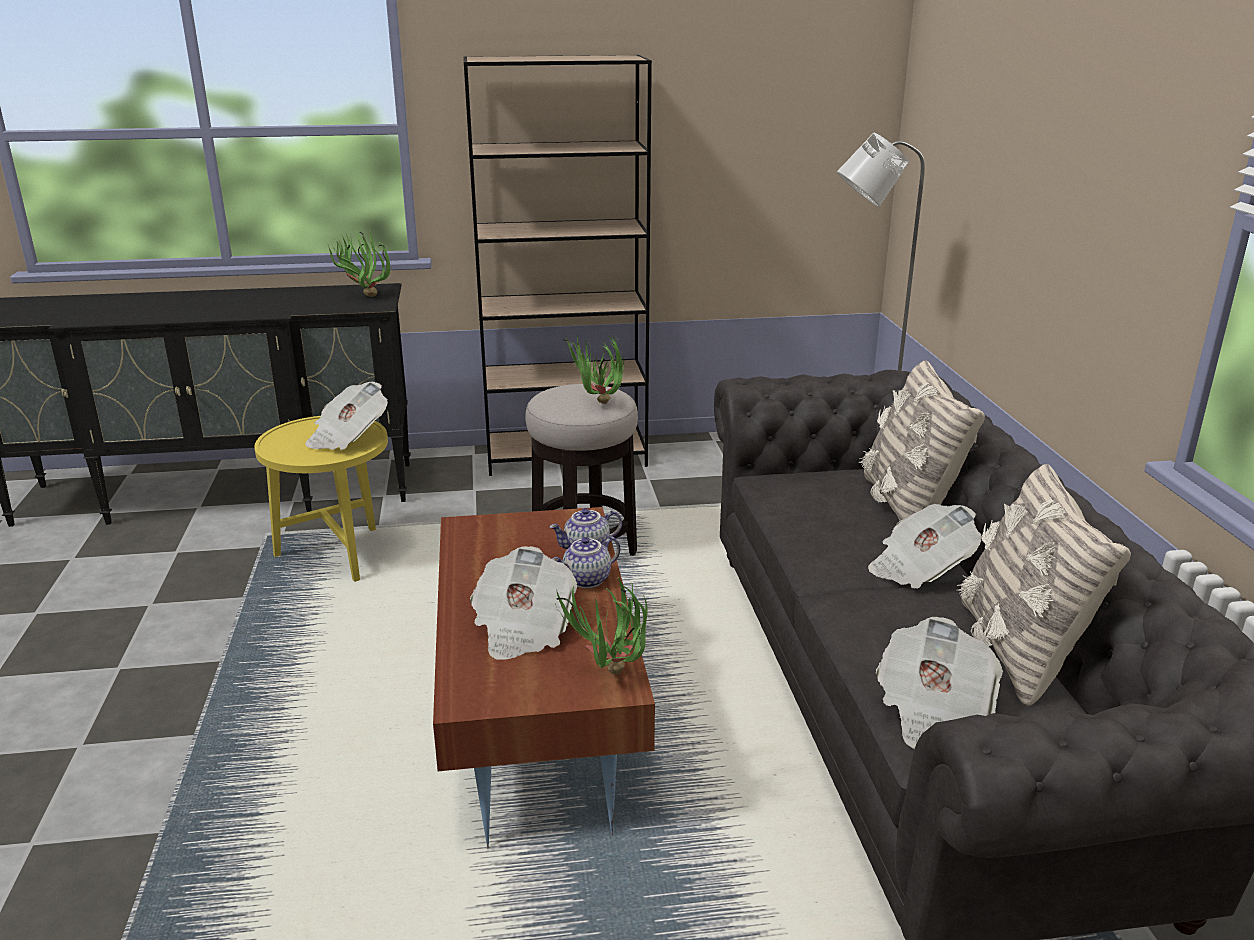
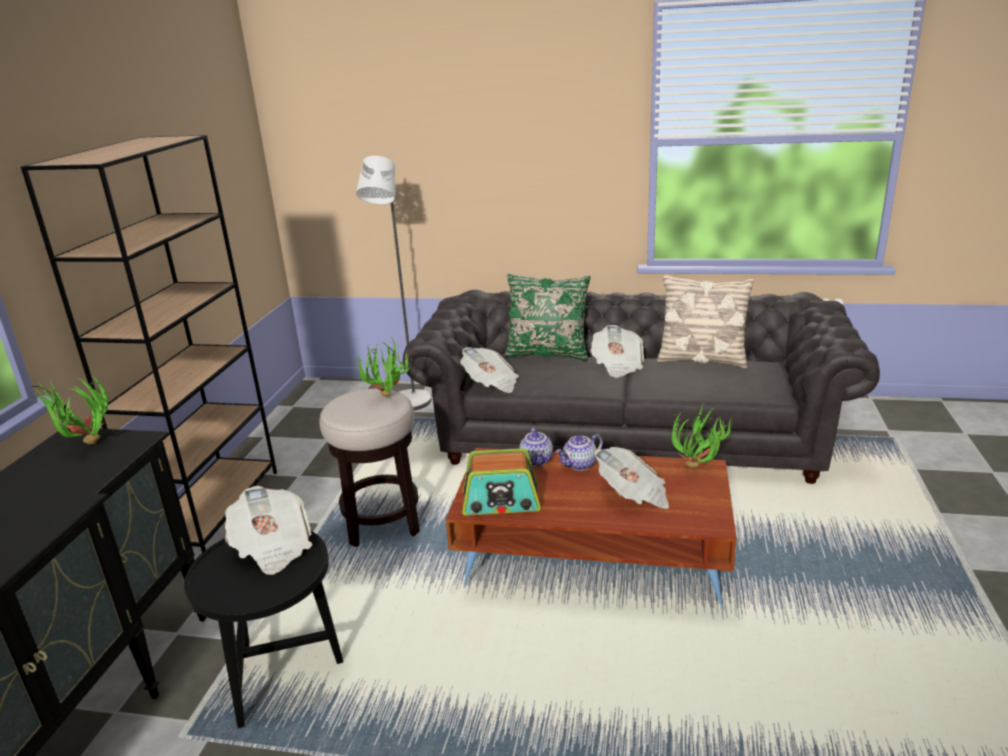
camera: 70 degrees left, 0 degrees up
yellow side table [254,416,388,582] -> black side table [184,531,343,728]
teapot [552,537,620,588] -> teapot turned 75 degrees clockwise [556,434,603,471]
beige pillow [858,361,985,521] -> green pillow [505,274,590,361]
newspaper [876,617,1003,749] -> newspaper moved to [460,347,519,393]
none -> radio [462,448,541,515]

